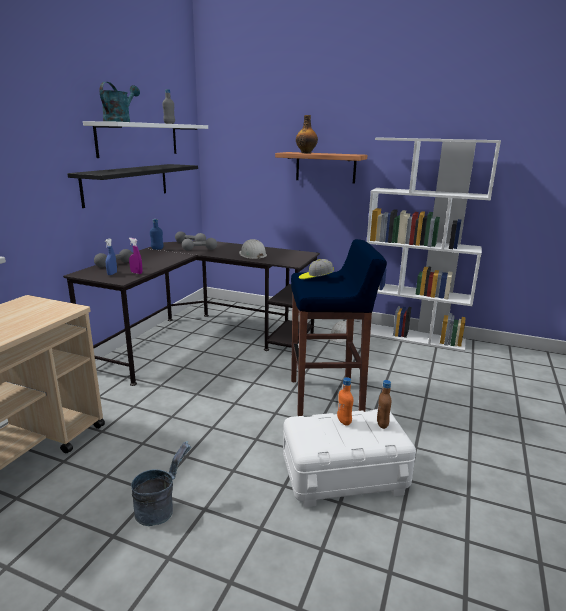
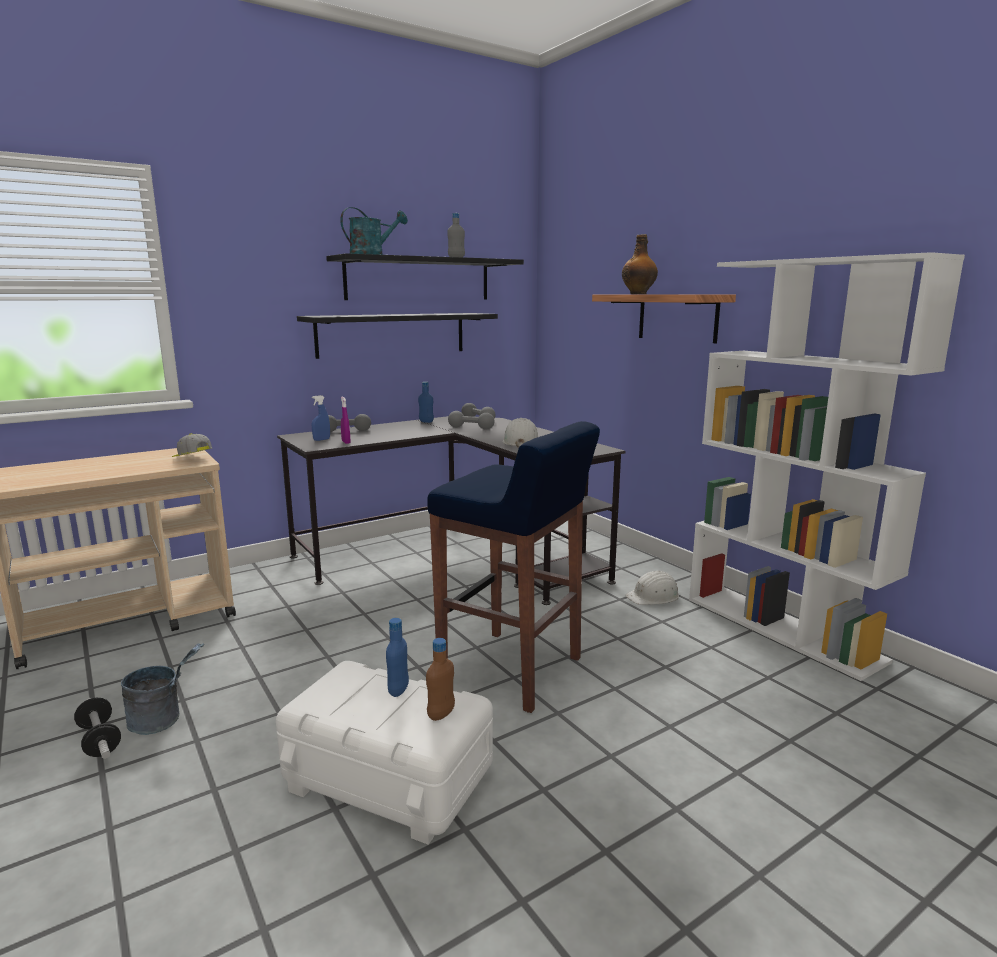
camera: 35 degrees right, 5 degrees down
white shelf [83,121,208,158] -> black shelf [326,253,524,300]
cap [299,259,334,279] -> cap moved to [172,433,212,457]
orange bottle [337,377,353,426] -> blue bottle [386,618,409,697]
none -> dumbbell [74,698,121,759]

